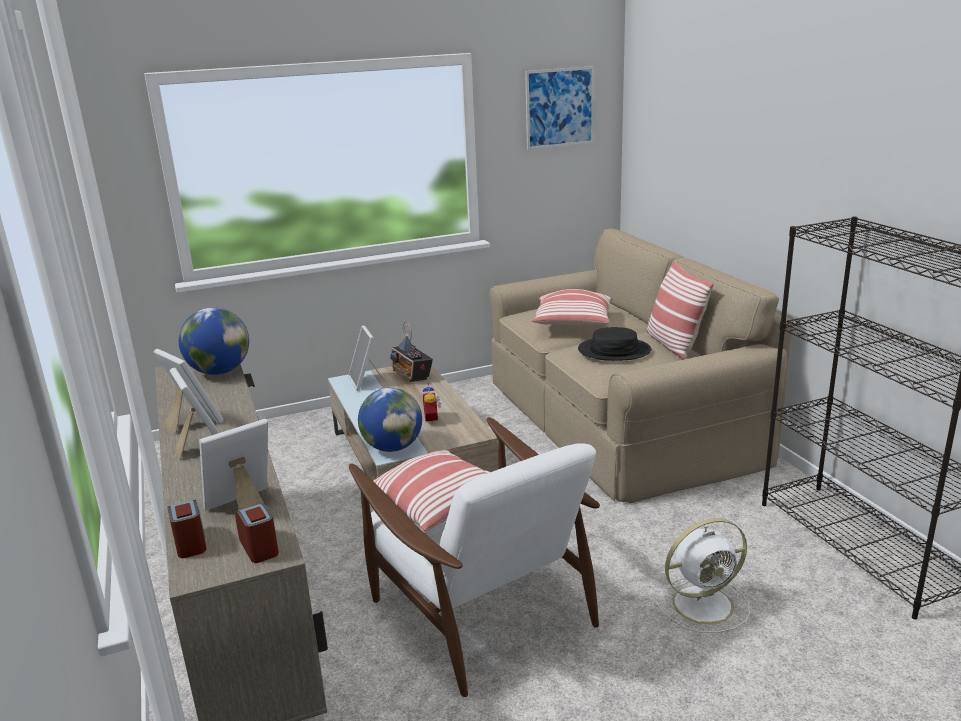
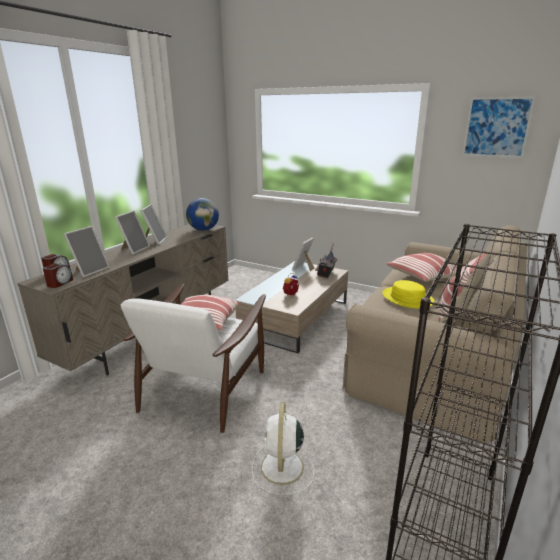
camera: 50 degrees right, 0 degrees up
picture frame [199,419,268,511] -> picture frame turned 105 degrees clockwise [64,226,109,278]
globe [358,388,422,452] -> none
black hat [578,327,651,361] -> yellow hat [382,280,435,308]
white fan [654,518,750,633] -> white fan turned 60 degrees clockwise [252,402,314,495]

